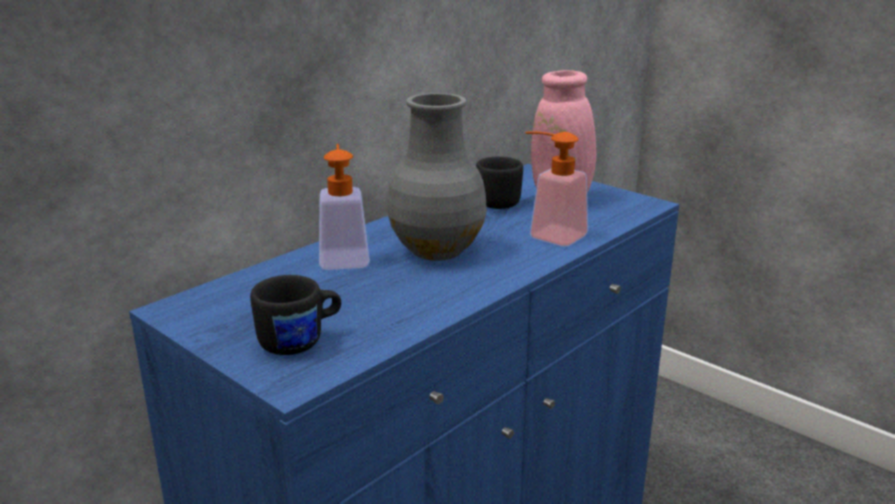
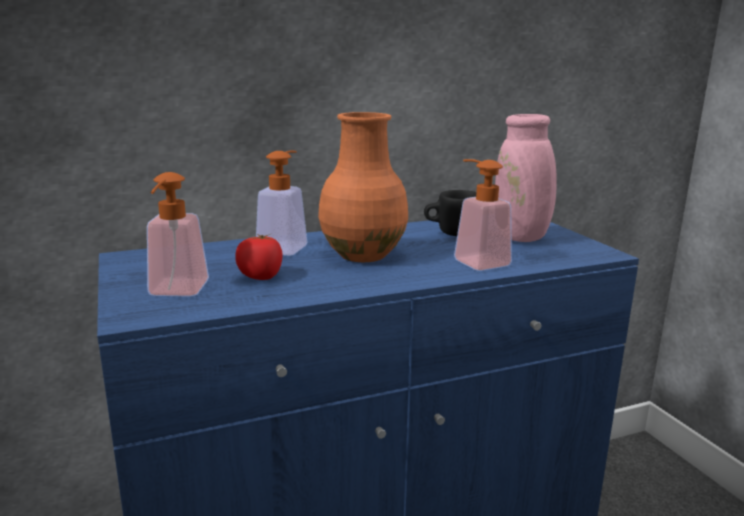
camera: 25 degrees right, 5 degrees down
black mug [250,275,341,355] -> soap dispenser [147,172,209,297]
grey vase [387,93,487,261] -> orange vase [318,112,408,262]
none -> tomato [235,234,283,280]

